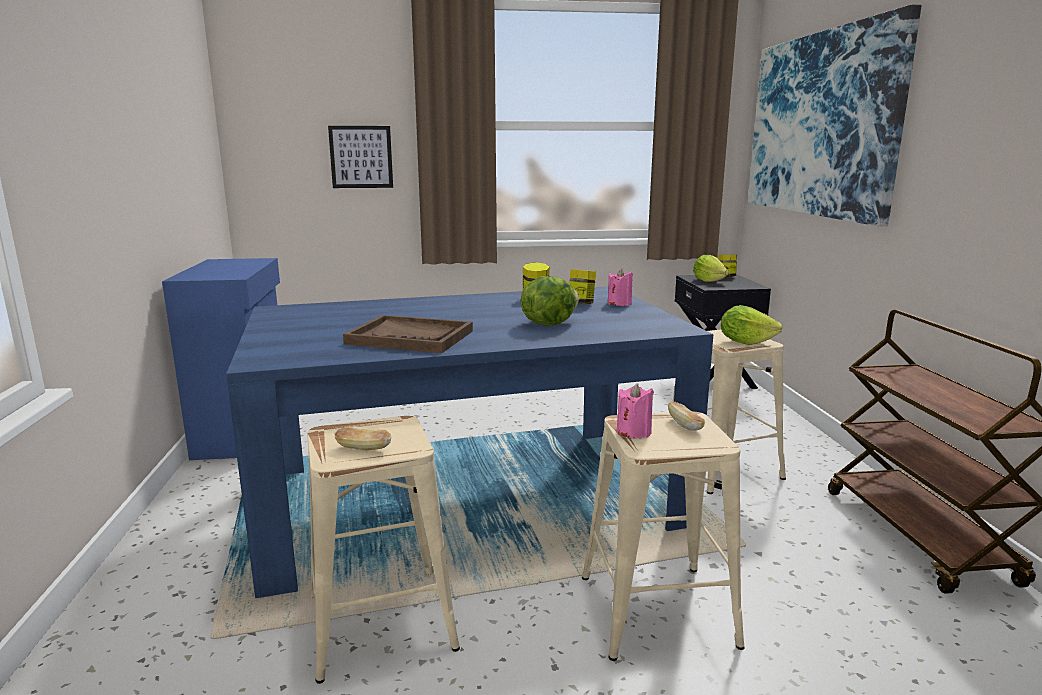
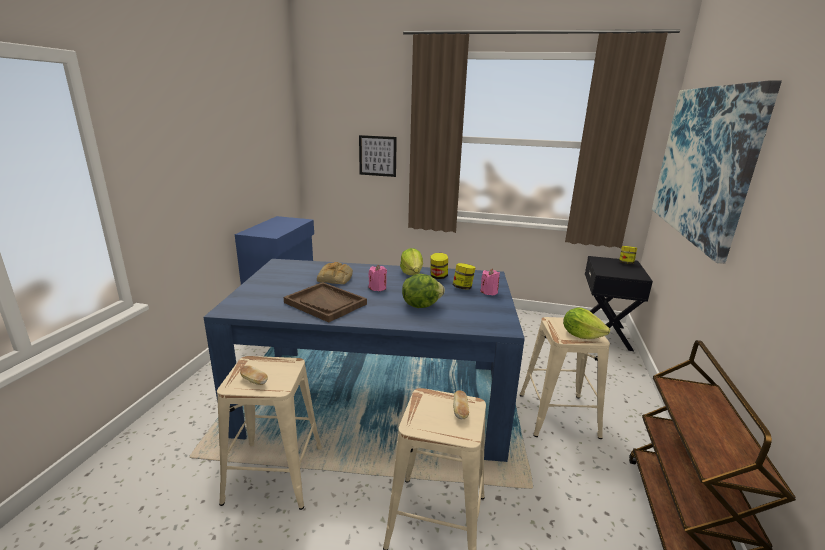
camera: 20 degrees right, 5 degrees up
pink candle [617,383,654,438] -> pink candle moved to [368,265,387,291]
lettuce [693,255,729,282] -> lettuce moved to [400,248,423,275]
none -> bread [317,262,353,284]

